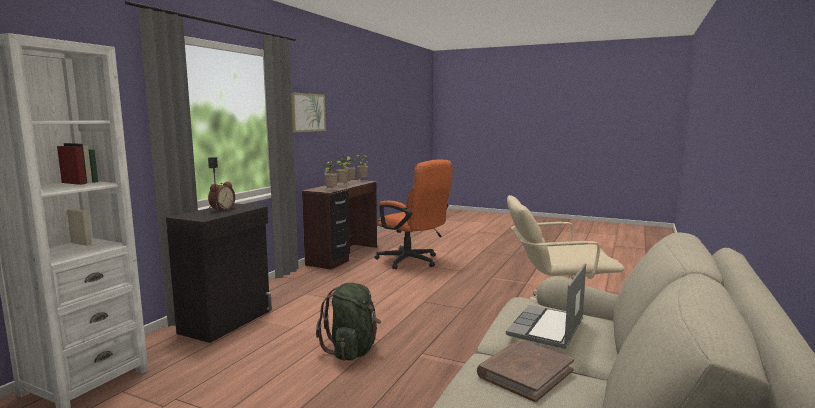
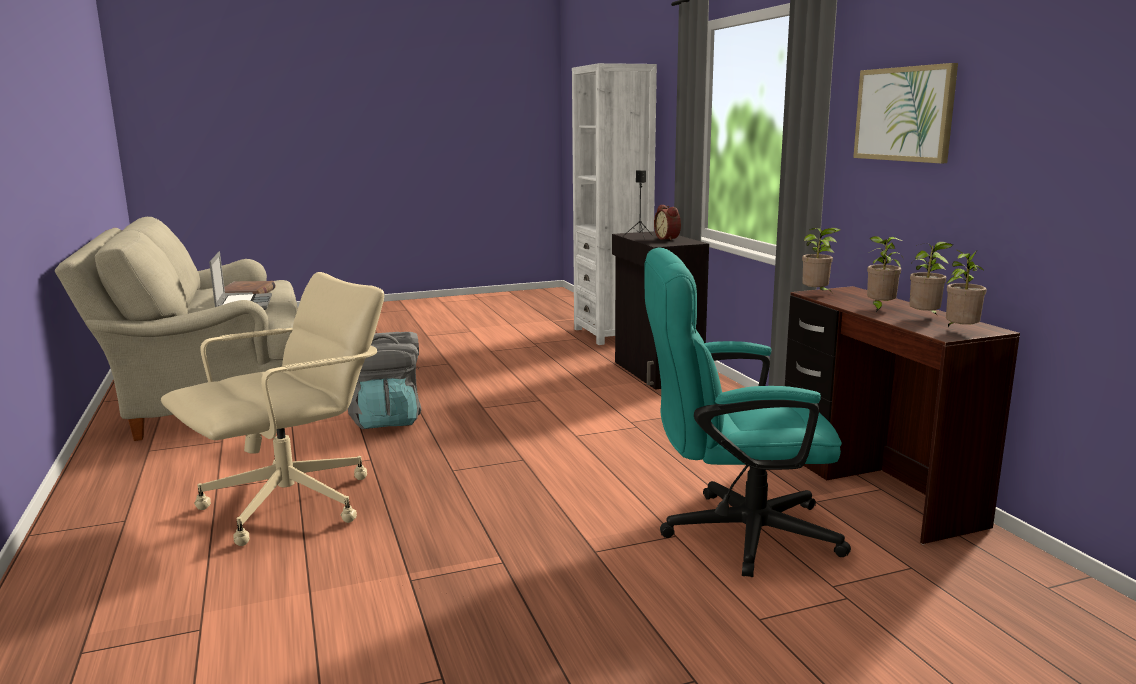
camera: 135 degrees right, 5 degrees up
green backpack [316,283,381,361] -> none
orange office chair [375,160,453,269] -> turquoise office chair [644,247,851,577]
none -> grey backpack [348,332,422,429]

